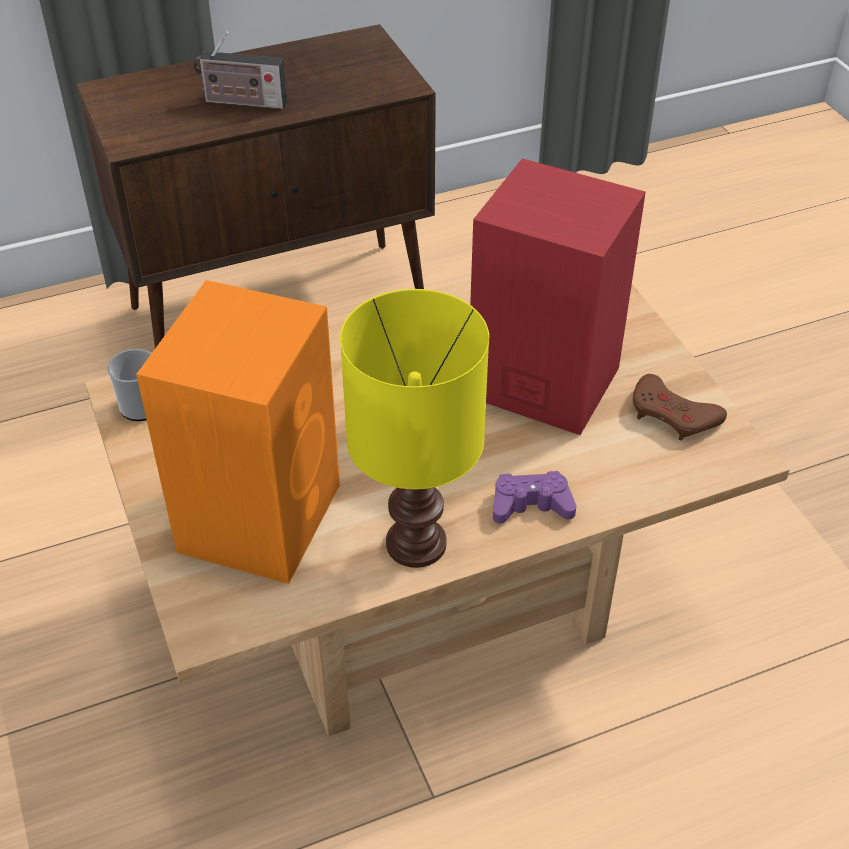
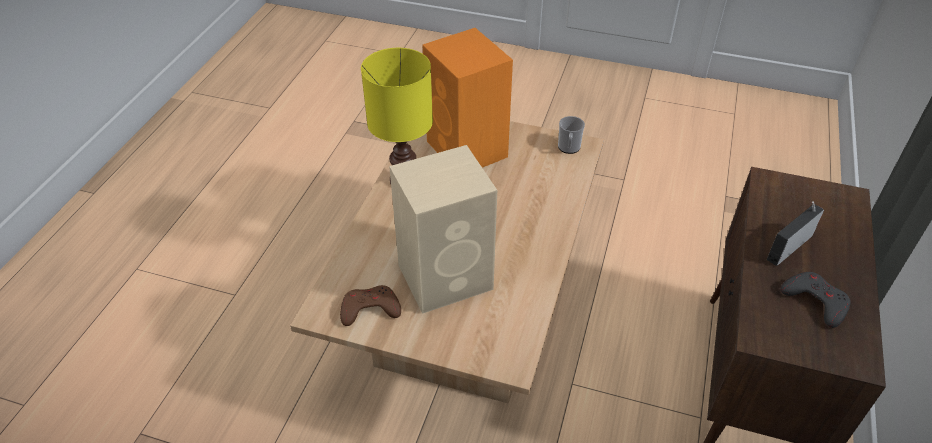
camera: 130 degrees right, 0 degrees up
red speaker [470,158,646,435] -> beige speaker [389,145,497,314]
purple game controller [493,471,577,523] -> none
none -> grey game controller [780,272,851,328]

